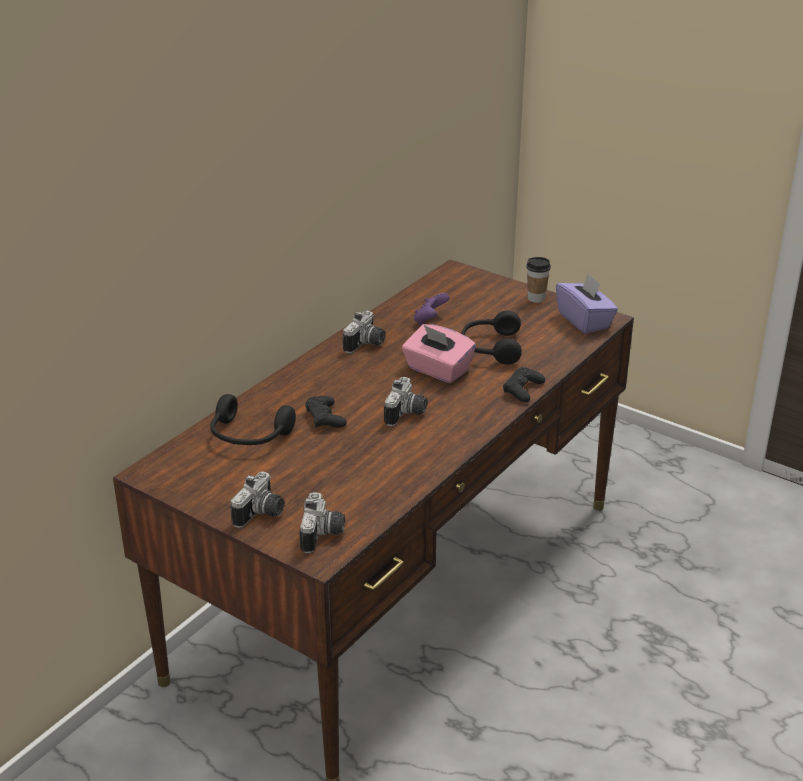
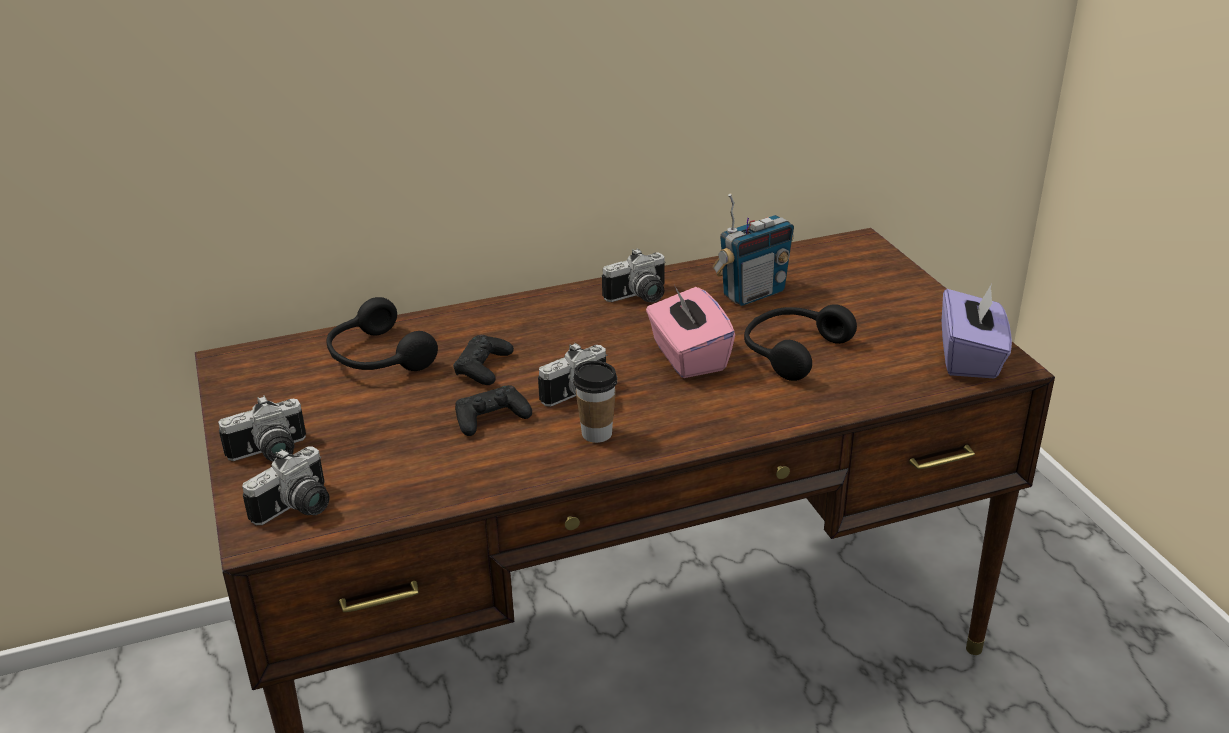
camera: 35 degrees right, 0 degrees up
purple game controller [414,293,450,326] -> radio [712,193,794,306]
black game controller [503,367,545,402] -> black game controller moved to [455,385,532,436]
cup [526,257,551,303] -> cup moved to [573,361,617,443]

